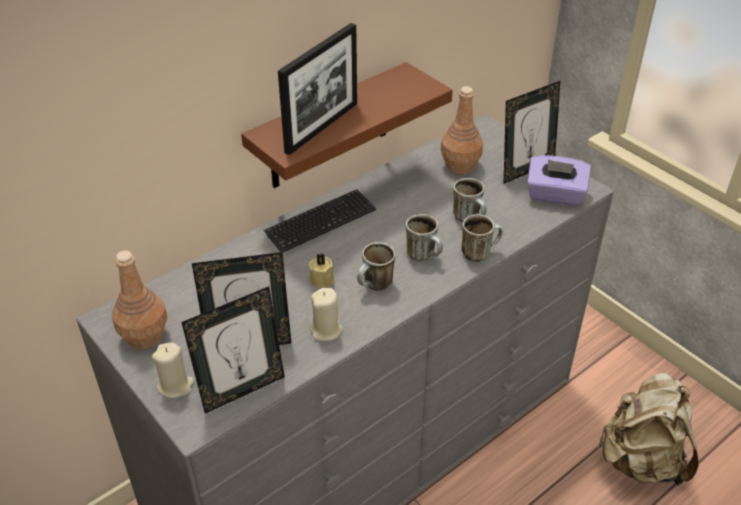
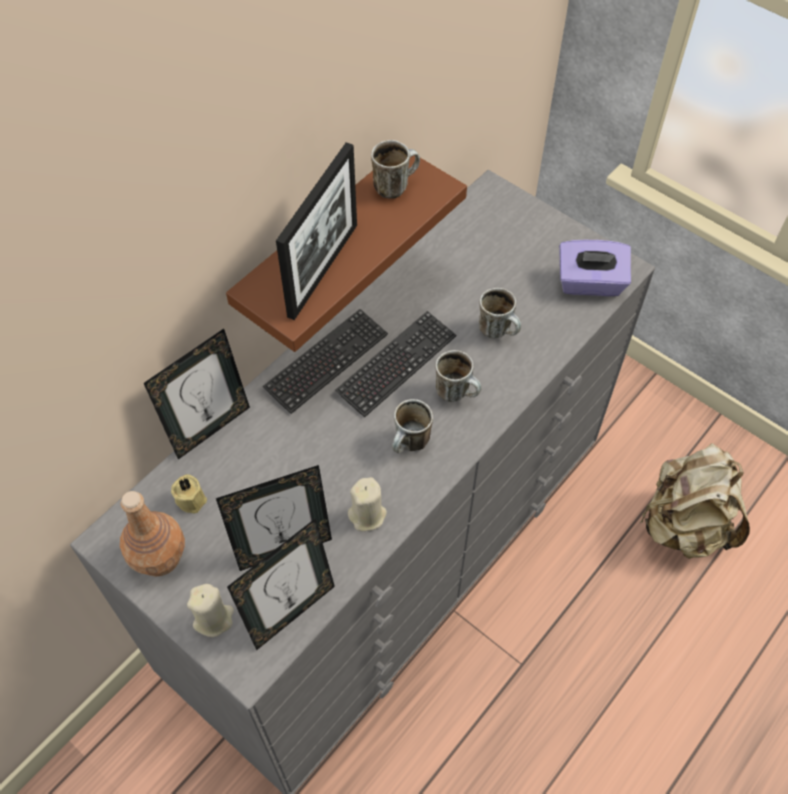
camera: 10 degrees left, 15 degrees up
beige candle [309,253,335,288] -> beige candle moved to [171,474,207,513]
brown bottle [440,86,483,174] -> none
mug [462,214,503,262] -> mug moved to [371,140,420,199]
picture frame [503,80,561,184] -> picture frame moved to [144,329,250,459]
none -> keyboard [335,311,456,418]

